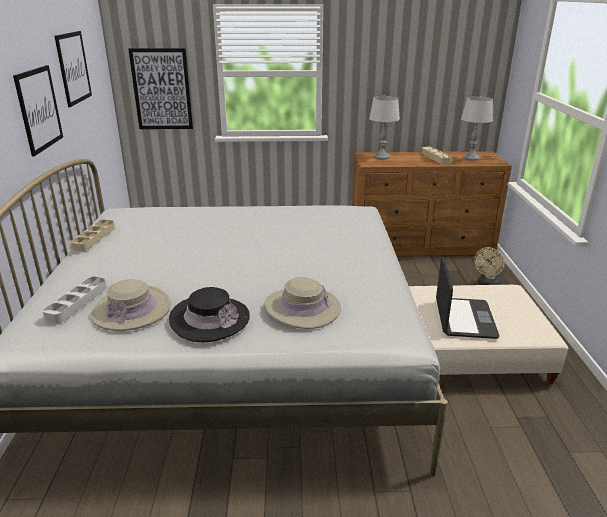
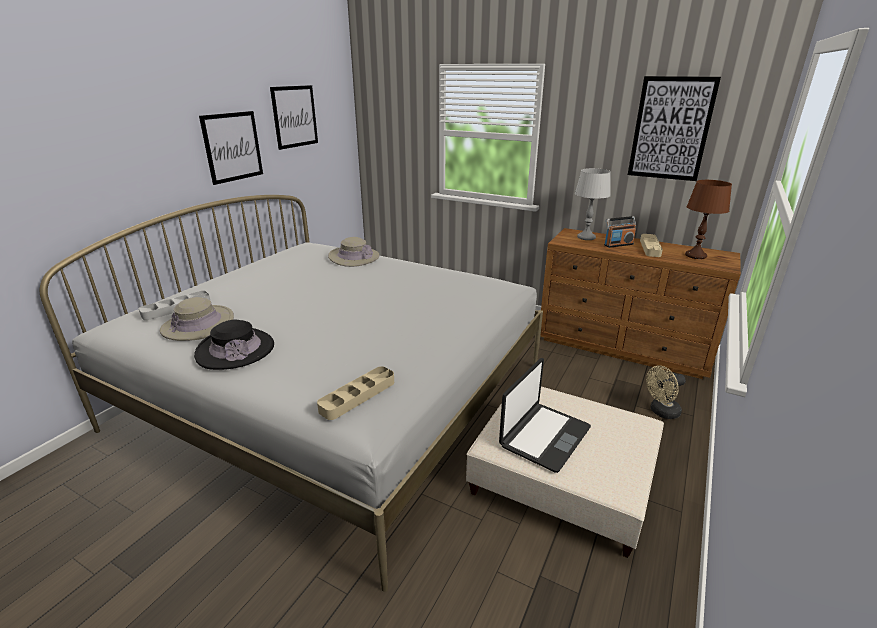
camera: 30 degrees right, 0 degrees up
beige tray [70,220,115,251] -> beige tray moved to [317,366,394,420]
picture [128,48,193,129] -> picture moved to [628,76,721,181]
beige hat [264,277,341,329] -> beige hat moved to [328,237,379,267]
grey table lamp [461,96,493,161] -> brown table lamp [685,180,732,259]
none -> radio [604,216,636,248]

